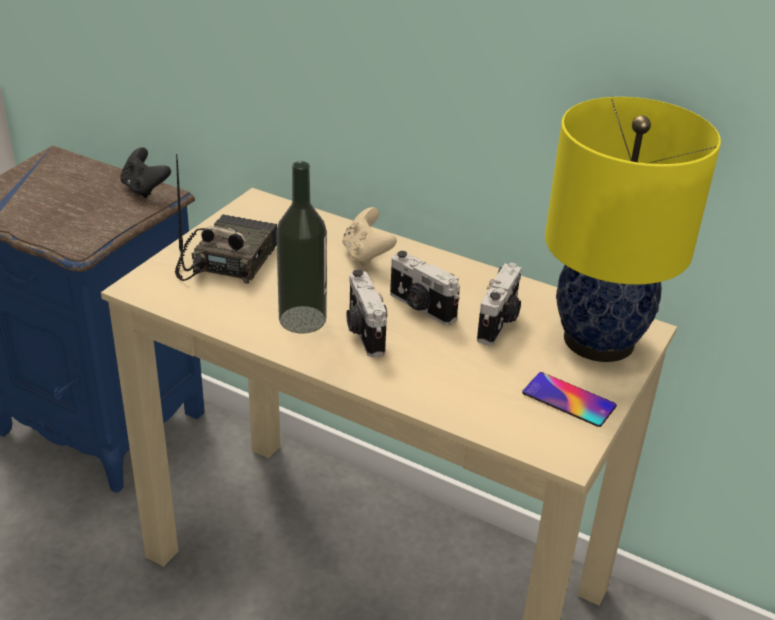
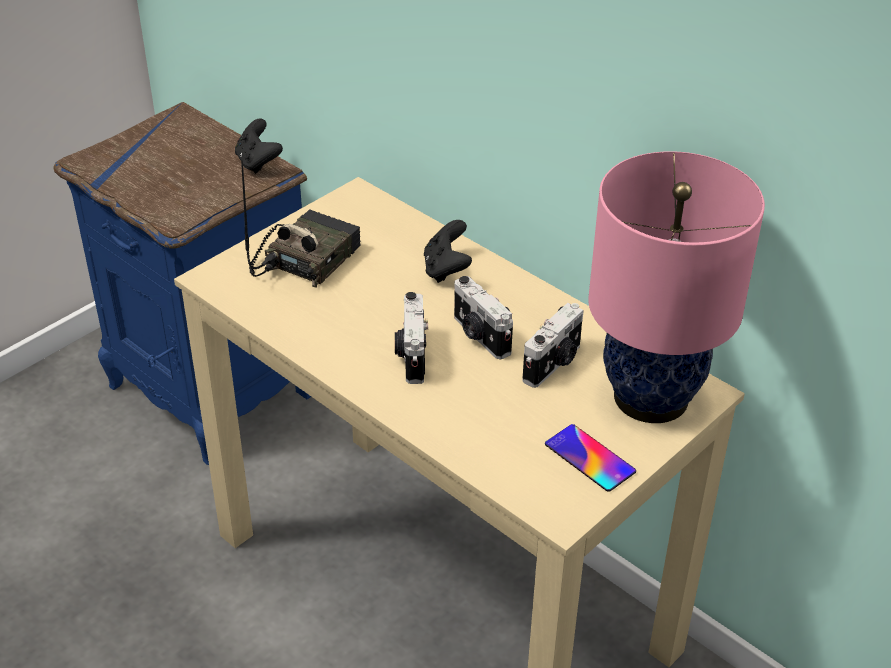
camera: 15 degrees right, 5 degrees up
bottle [276,161,327,334] -> none
beige game controller [342,207,397,267] -> black game controller [424,220,472,283]
yellow table lamp [545,97,721,362] -> pink table lamp [588,151,765,423]

